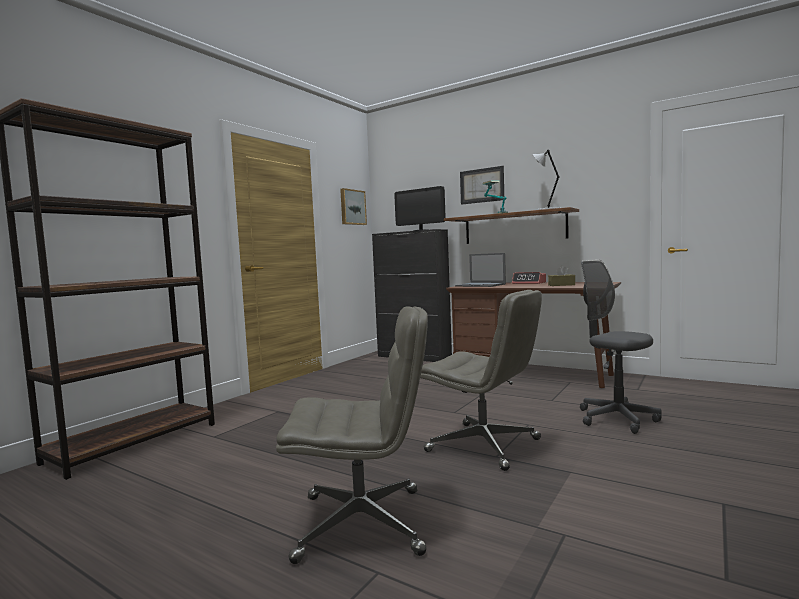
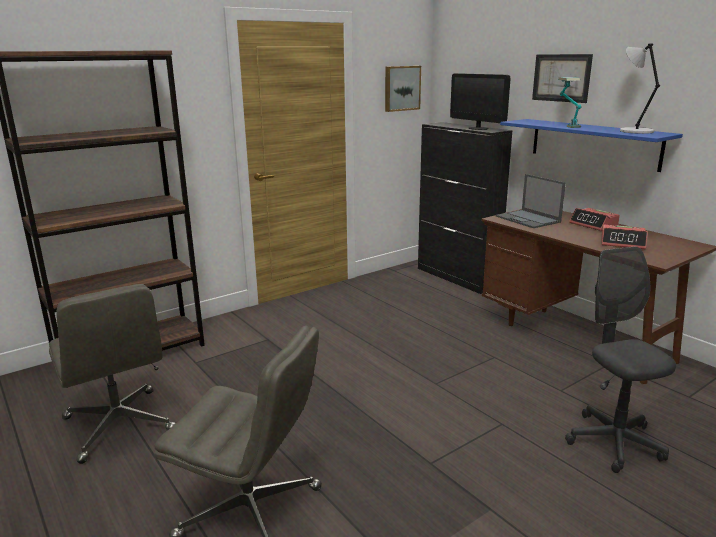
camera: 20 degrees right, 15 degrees up
grey office chair [420,290,542,471] -> grey office chair moved to [49,284,176,464]
brown shelf [444,207,579,244] -> blue shelf [500,119,683,172]
brown tissue box [548,265,575,286] -> alarm clock [601,225,648,249]

